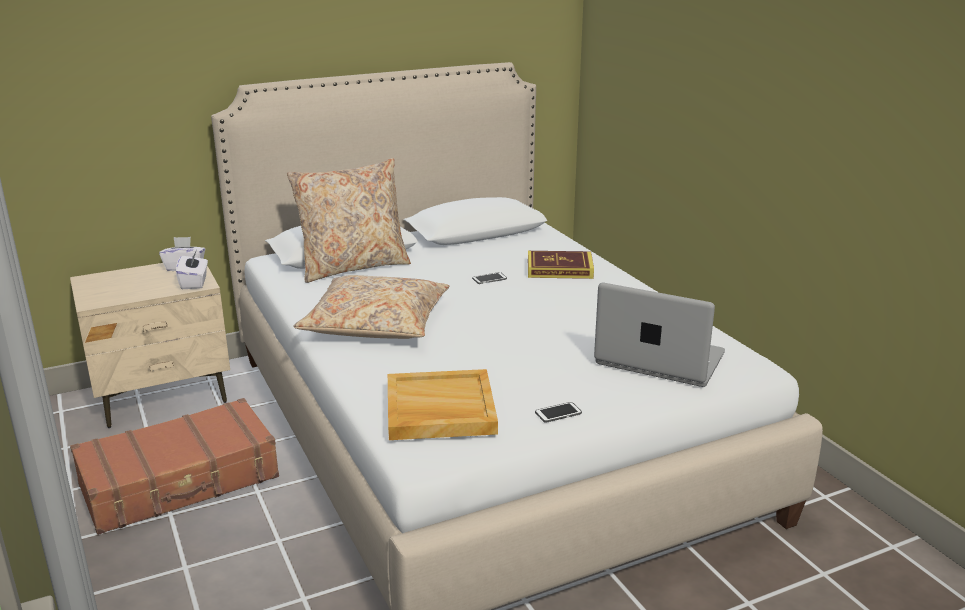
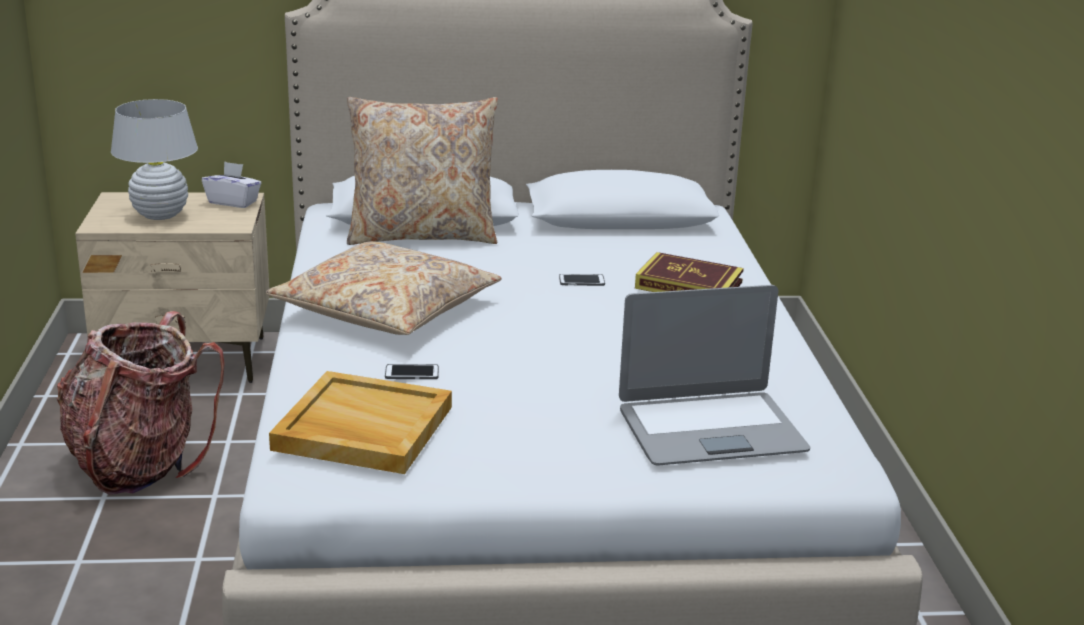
camera: 20 degrees right, 0 degrees up
brown suitcase [70,398,279,535] -> backpack [57,311,225,495]
white tissue box [176,251,208,289] -> none
phone [535,402,582,423] -> phone moved to [385,364,439,379]
laptop [594,282,725,387] -> laptop turned 120 degrees clockwise [619,285,810,465]
none -> white table lamp [111,99,198,220]

